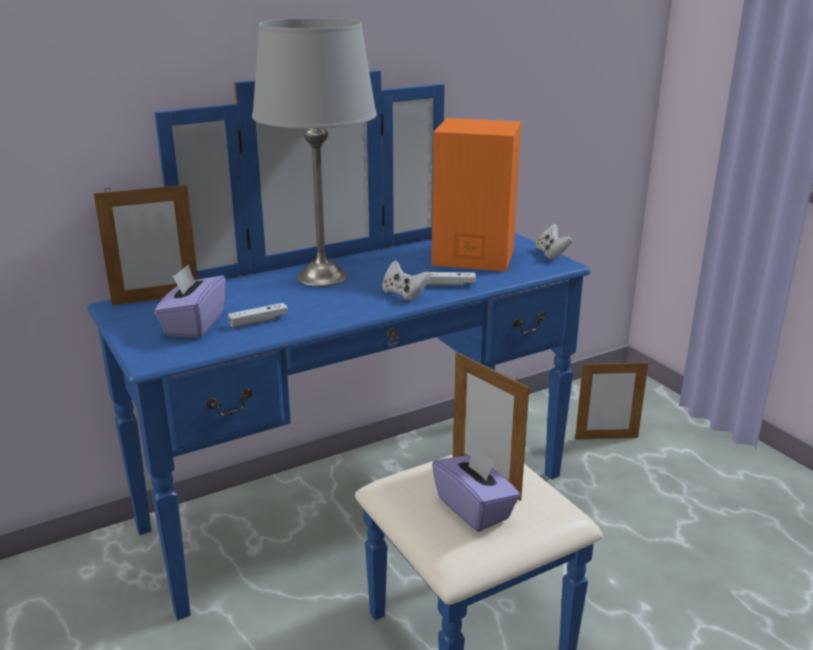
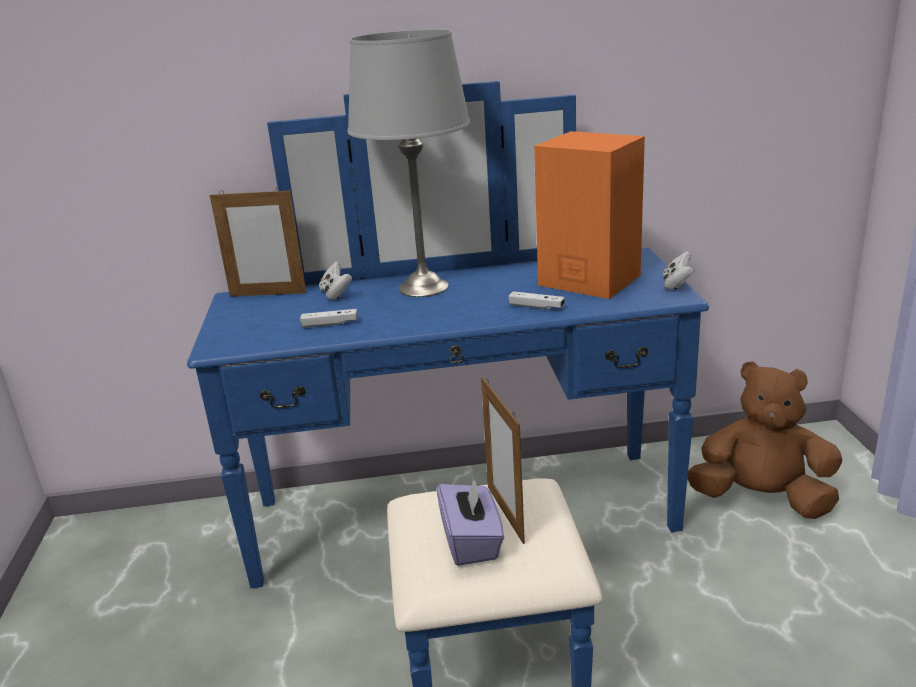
camera: 25 degrees right, 0 degrees up
purple tissue box [154,264,226,338] -> none
white game controller [382,260,431,301] -> white game controller moved to [319,262,352,300]
picture frame [575,360,648,440] -> brown plush toy [687,361,842,519]

